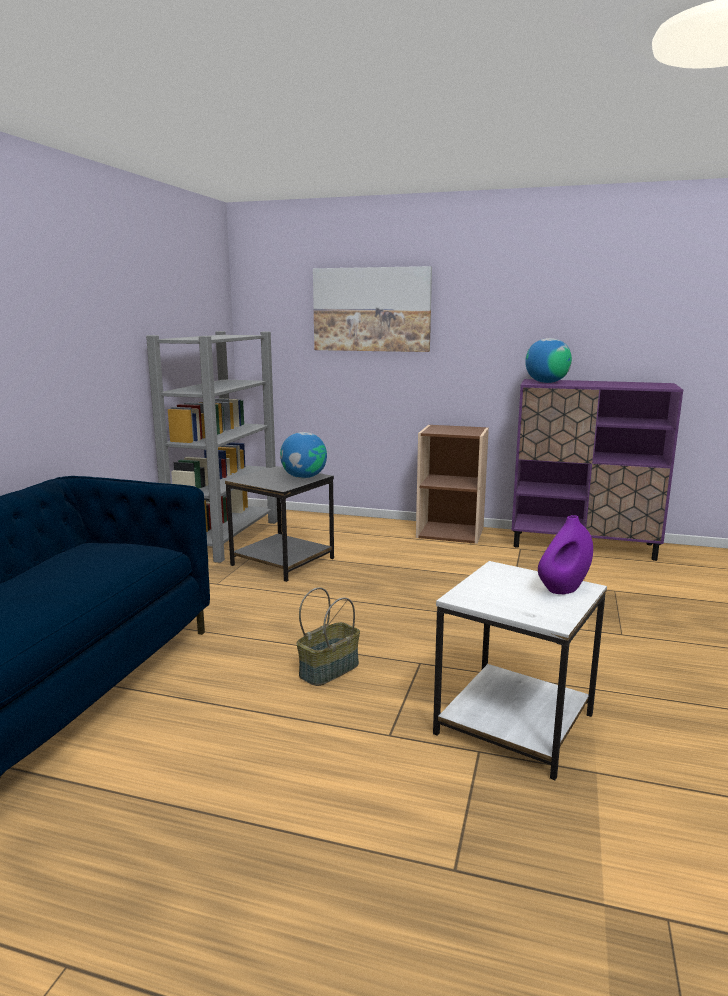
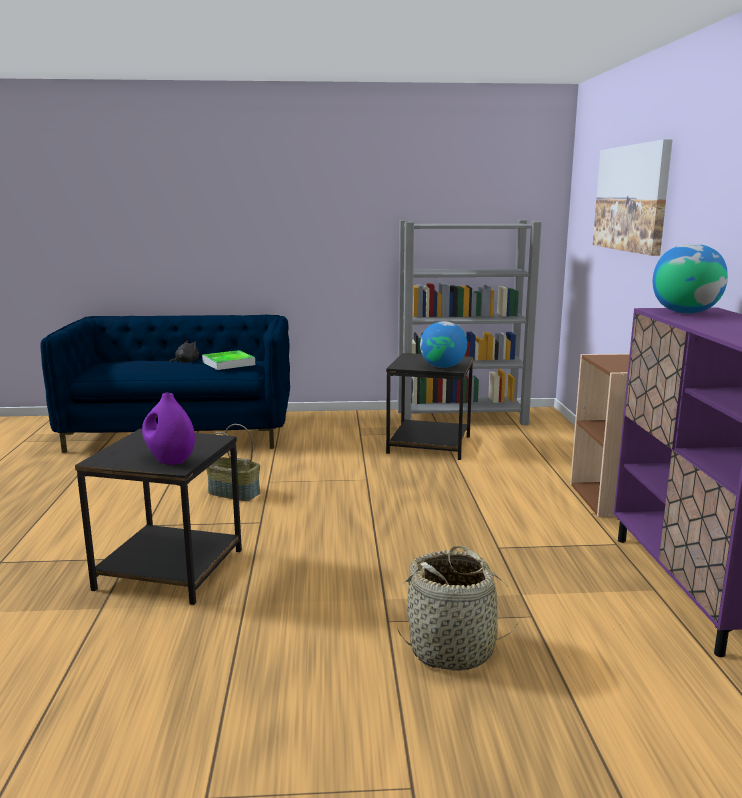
camera: 70 degrees right, 0 degrees up
white side table [433,561,607,780] -> black side table [75,429,242,605]
none -> black plush toy [169,340,199,364]
none -> tray [202,350,255,370]
none -> basket [397,546,520,671]

